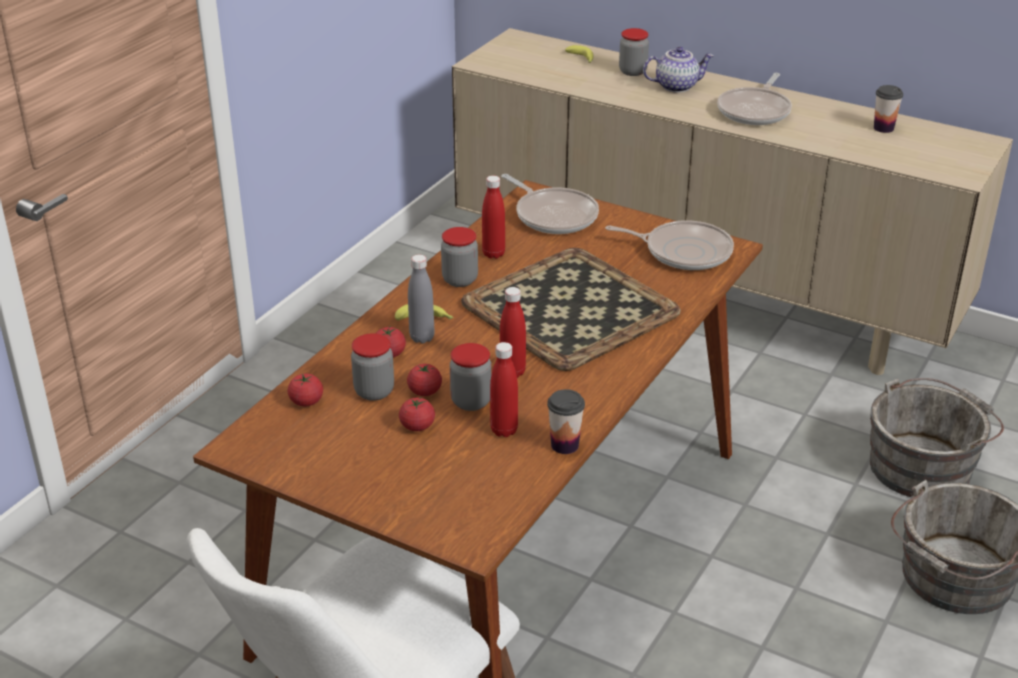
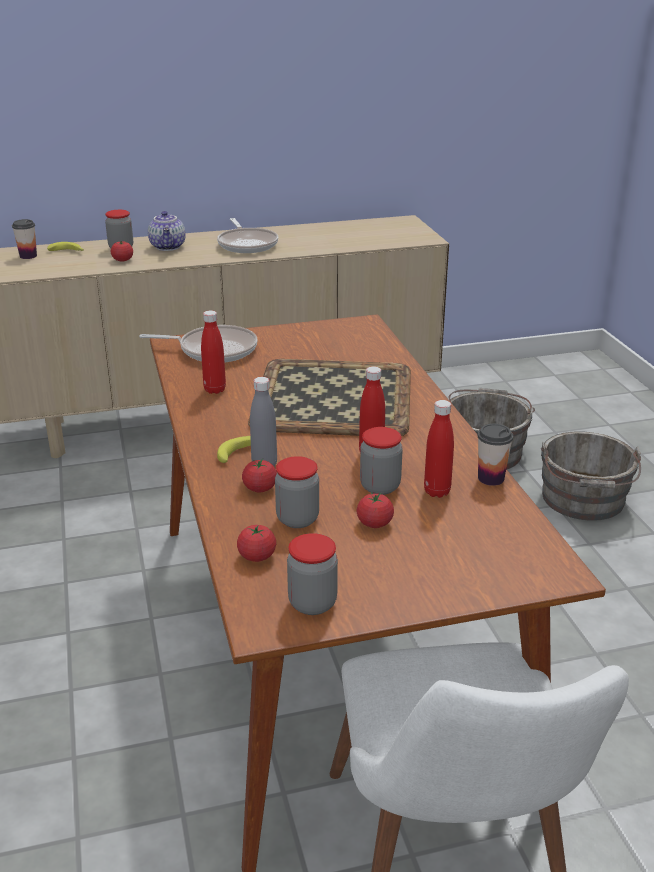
camera: 45 degrees left, 5 degrees down
tomato [407,364,442,396] -> tomato moved to [111,241,133,261]
jar [441,227,478,287] -> jar moved to [287,533,338,615]
frying pan [605,220,734,270] -> none
teapot [643,46,714,93] -> teapot turned 135 degrees clockwise [148,211,186,251]
cup [874,85,903,133] -> cup moved to [12,219,37,259]

